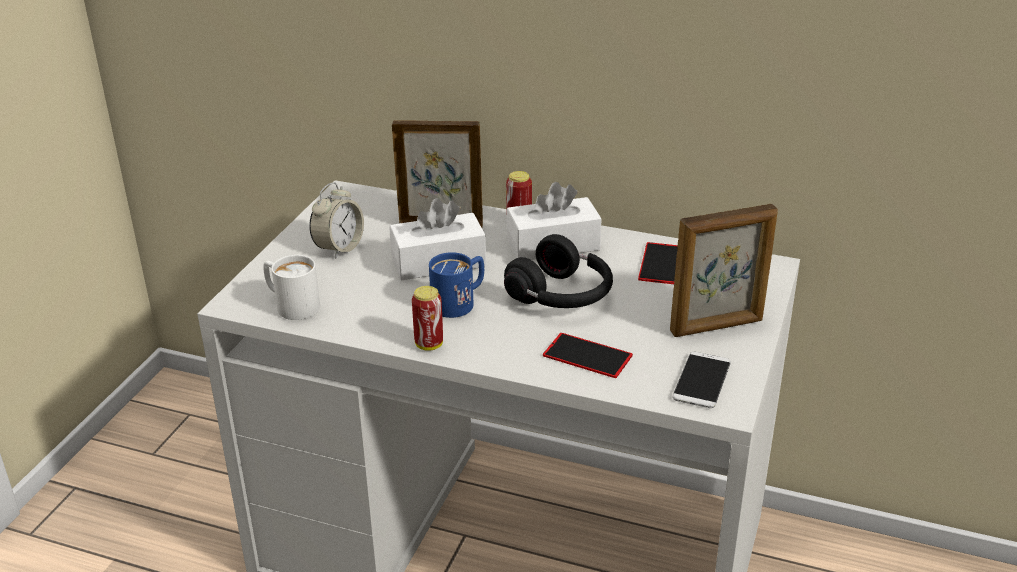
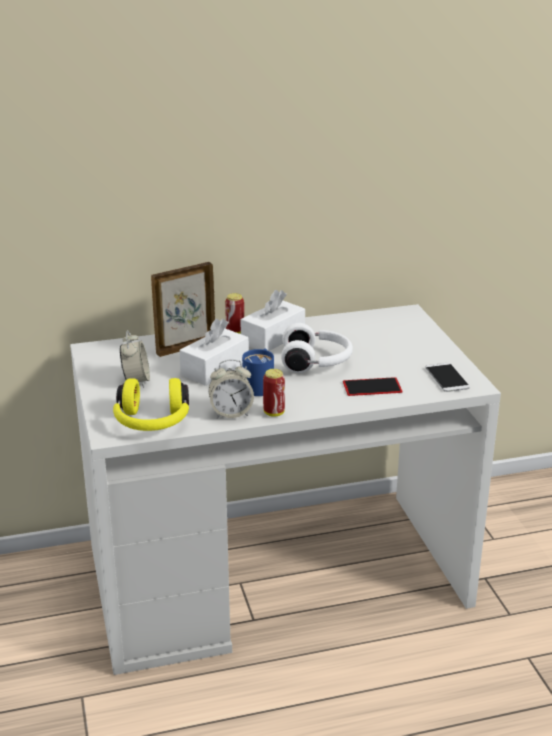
camera: 35 degrees left, 5 degrees down
white mug [263,255,320,320] -> yellow headphones [113,378,189,431]
black headphones [504,234,613,308] -> white headphones [281,323,353,373]
phone [638,242,678,284] -> none
picture frame [670,204,778,337] -> none
none -> alarm clock [209,359,254,419]

